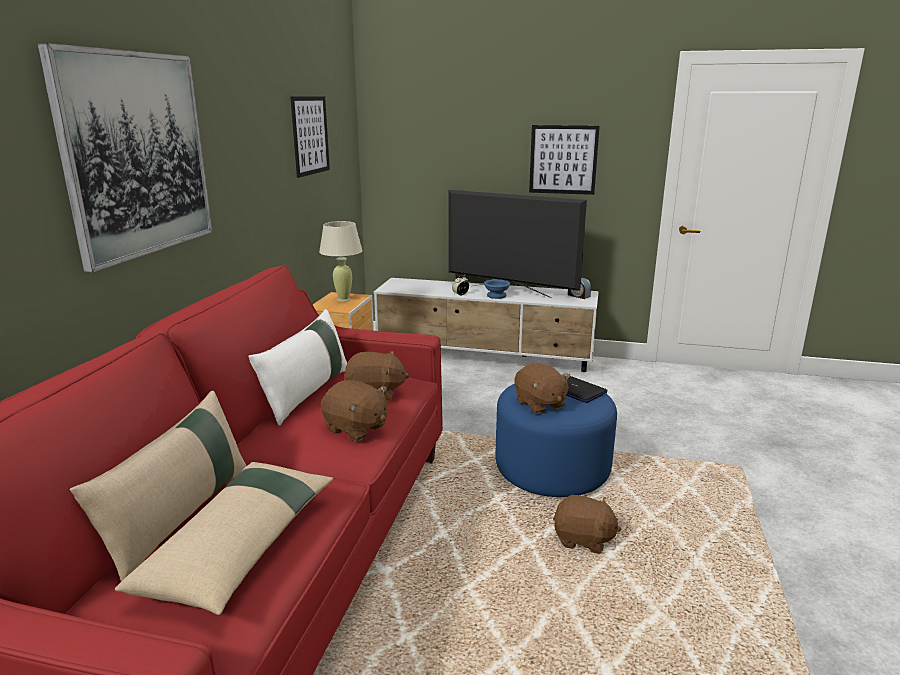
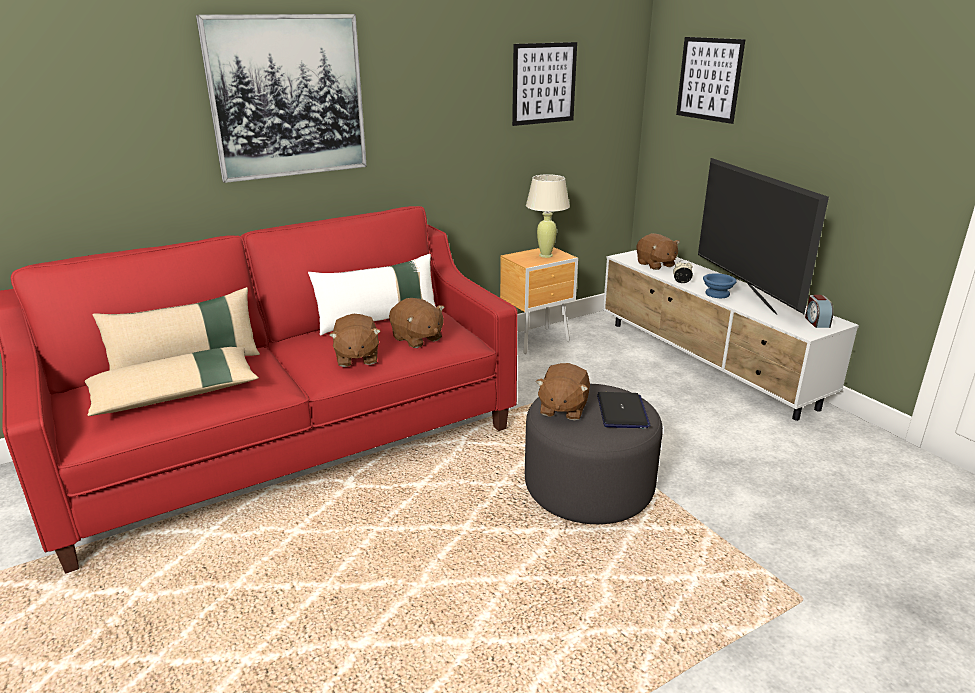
camera: 45 degrees right, 5 degrees up
blue ottoman [495,384,617,497] -> grey ottoman [525,384,663,524]
picture [529,125,600,195] -> picture moved to [676,37,745,124]
brown plush toy [553,495,622,554] -> brown plush toy moved to [636,233,680,270]

